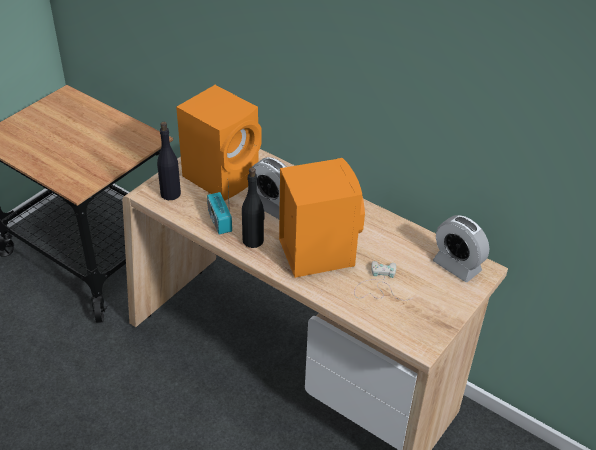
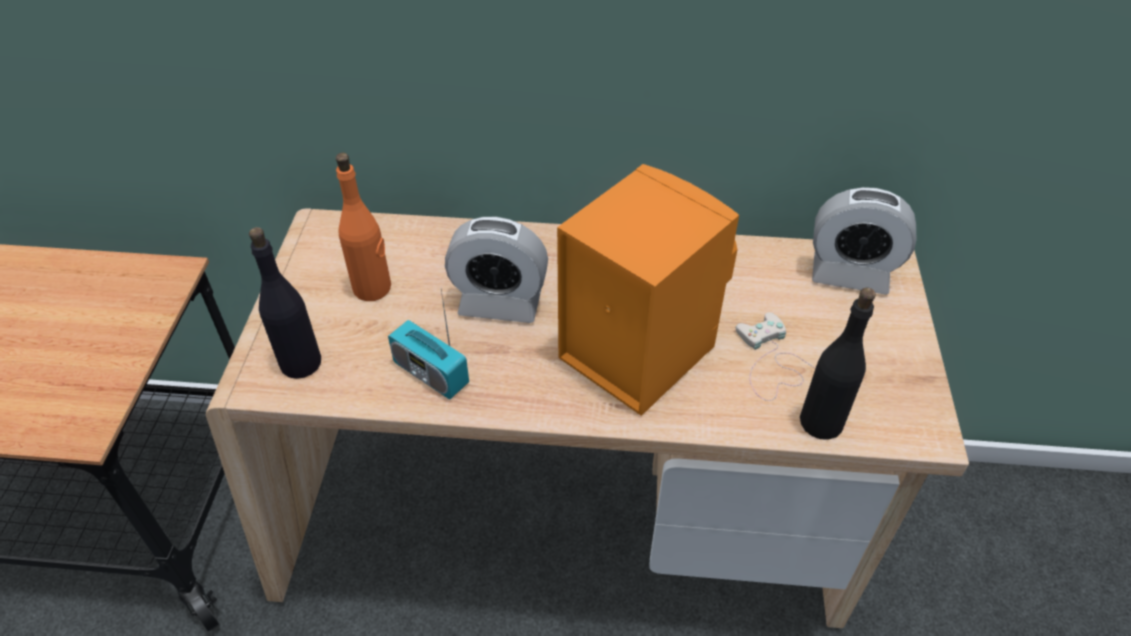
camera: 30 degrees left, 5 degrees up
orange speaker [176,85,262,201] -> orange bottle [336,153,391,301]
black bottle [242,167,265,248] -> black bottle moved to [800,288,876,440]

